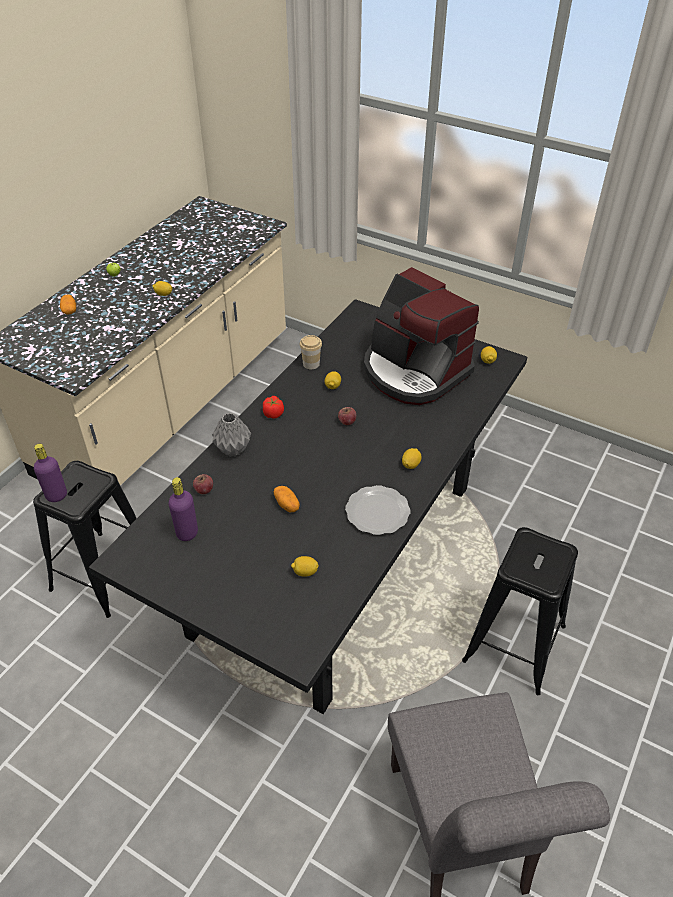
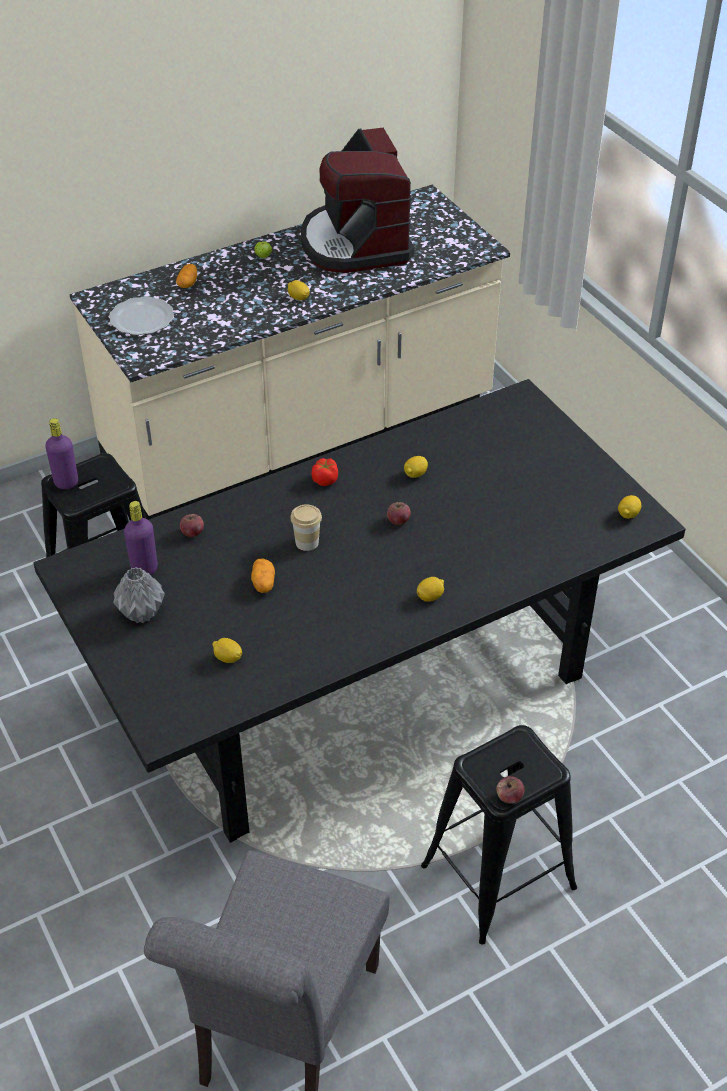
camera: 30 degrees right, 0 degrees up
grey vase [212,413,251,457] -> grey vase moved to [113,567,165,623]
cup [300,335,322,369] -> cup moved to [290,504,322,551]
plate [345,485,410,535] -> plate moved to [109,296,174,335]
coffee machine [364,267,479,405] -> coffee machine moved to [301,128,414,273]
none -> apple [496,776,524,804]

